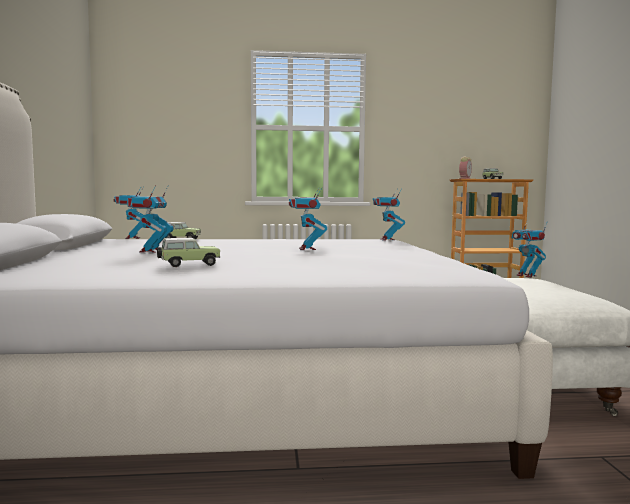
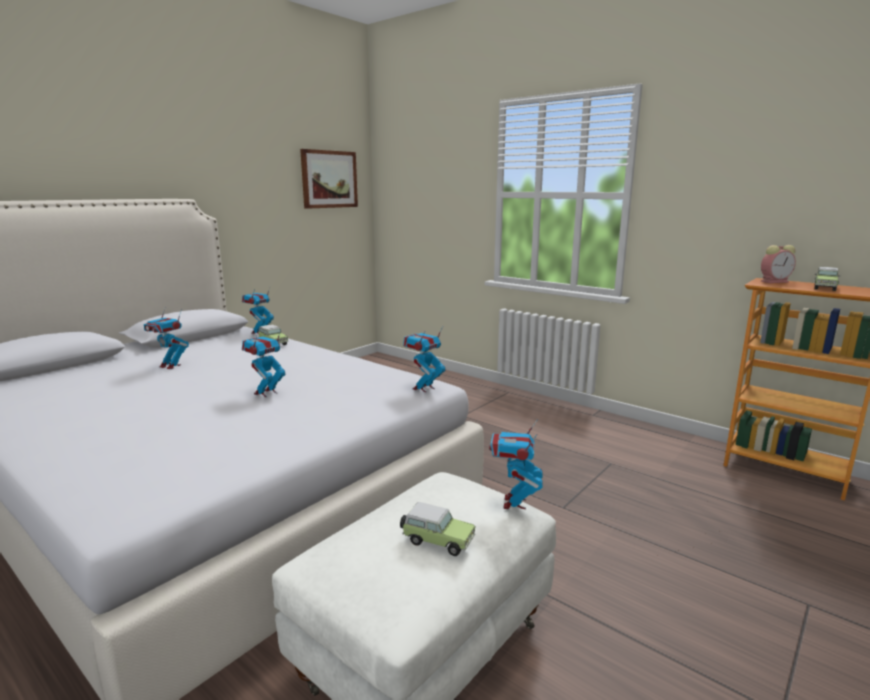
camera: 45 degrees right, 10 degrees up
toy robot [127,185,174,253] -> toy robot turned 120 degrees counterclockwise [144,307,189,369]
toy car [157,238,220,267] -> toy car moved to [400,502,475,556]
none -> picture [300,149,358,209]

